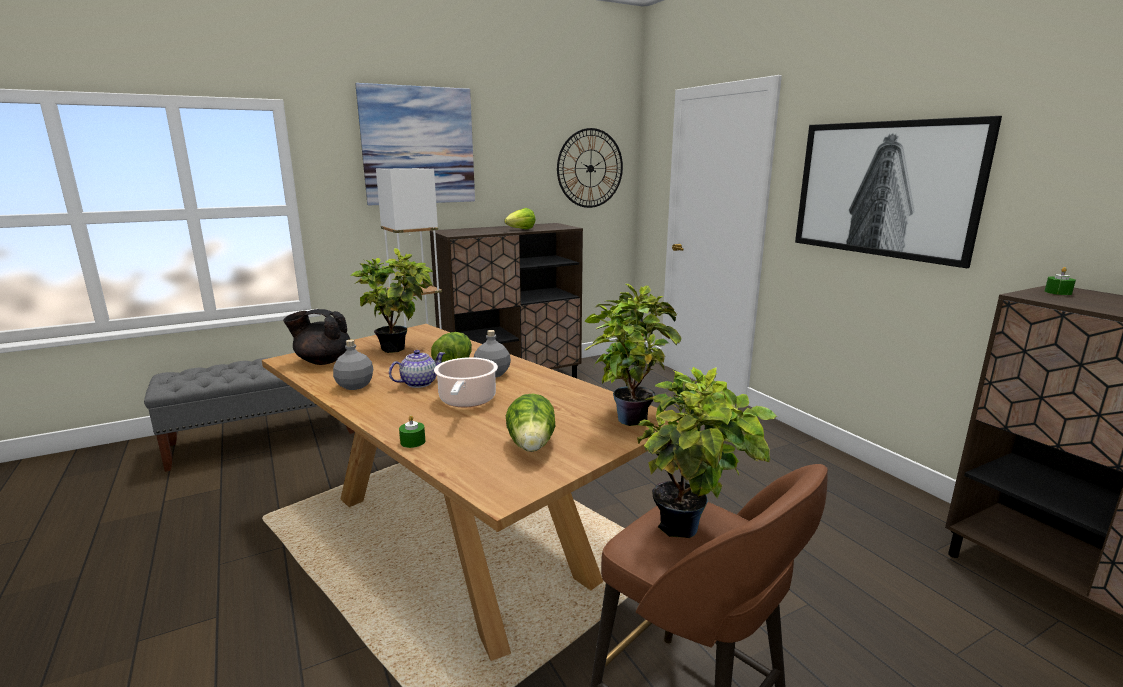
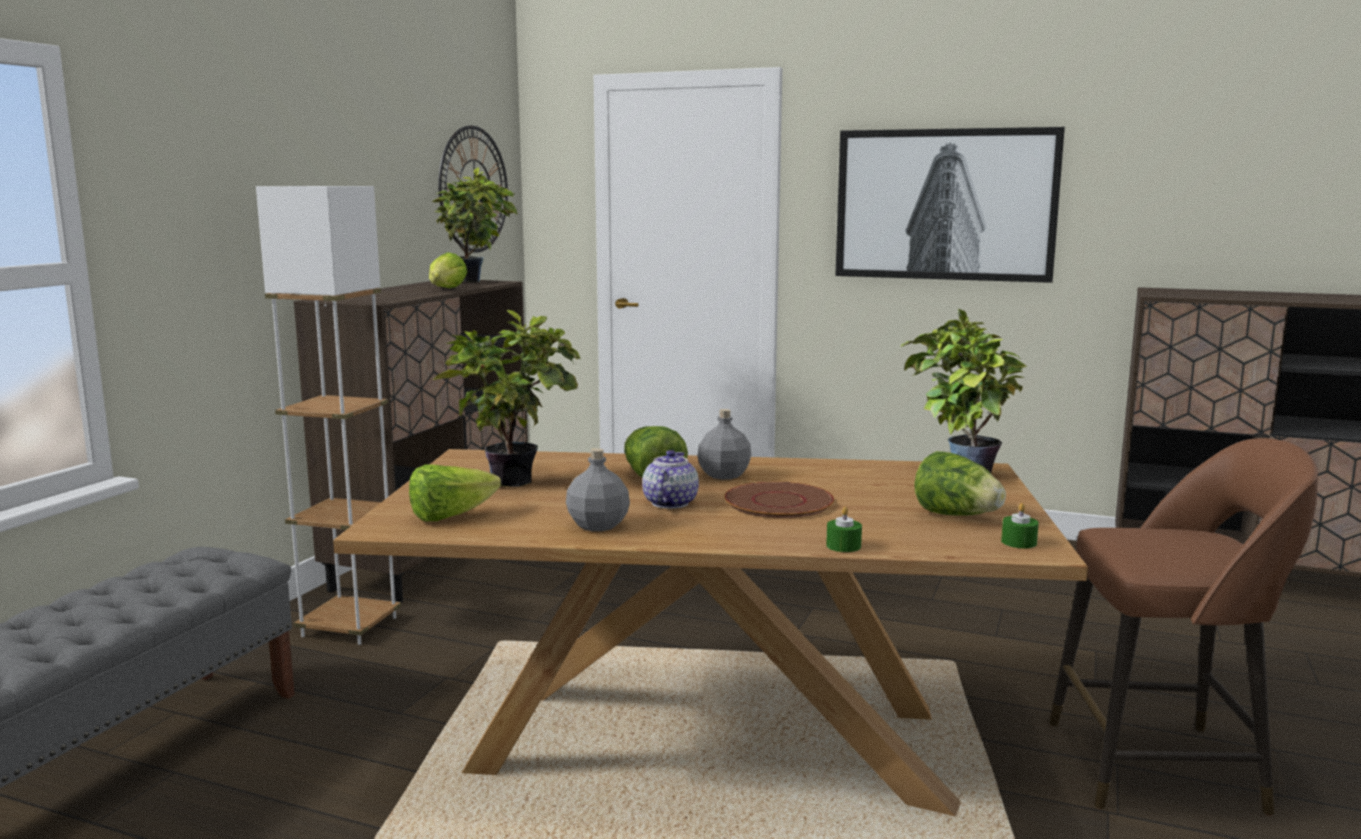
camera: 40 degrees left, 5 degrees down
black teapot [283,309,350,365] -> lettuce [409,464,501,521]
picture [355,83,475,205] -> none
cooking pot [434,357,498,407] -> brown plate [724,482,834,518]
potted plant [637,367,777,538] -> potted plant moved to [432,168,517,282]
green candle [1045,267,1076,295] -> green candle moved to [1001,503,1039,548]

